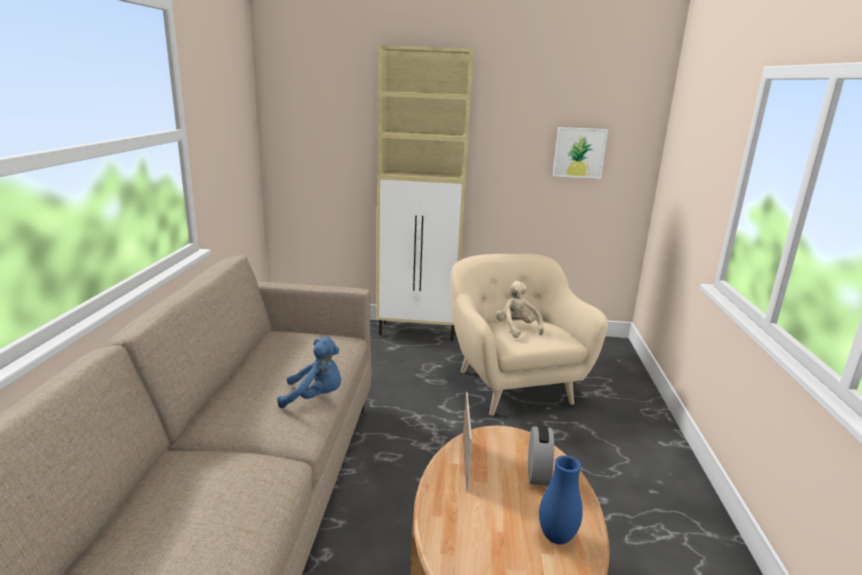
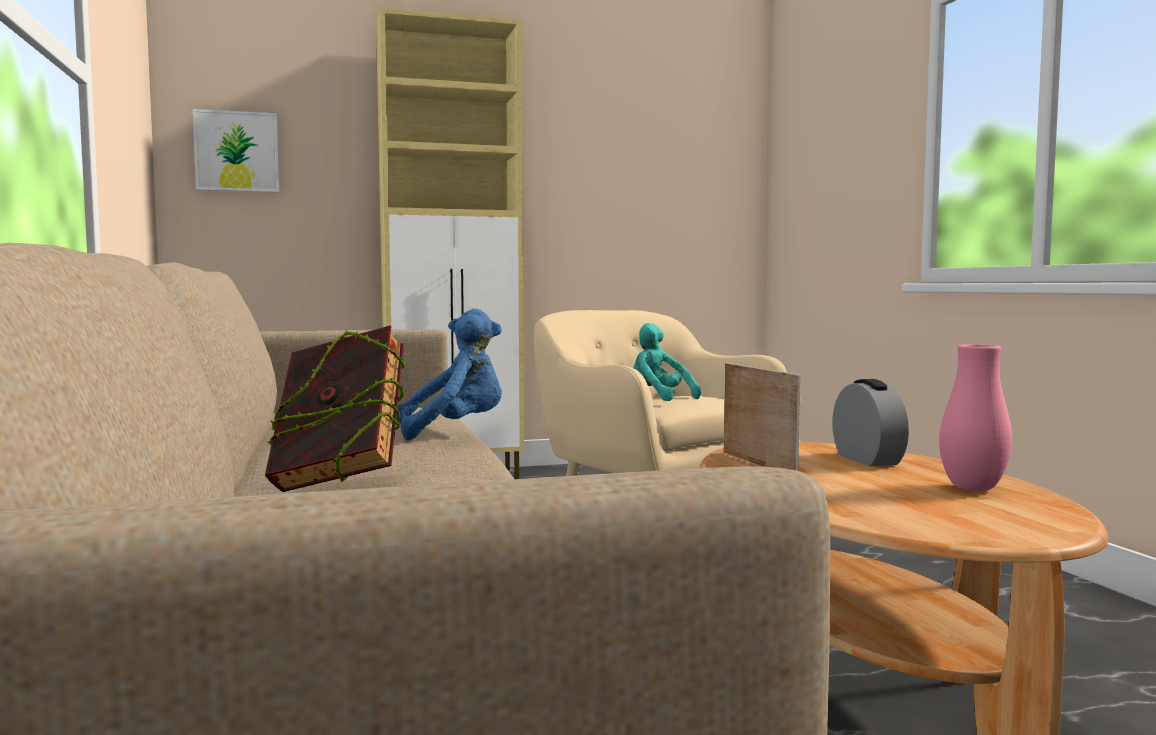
camera: 20 degrees left, 15 degrees down
beige plush toy [495,281,544,338] -> turquoise plush toy [633,323,701,401]
blue vase [539,455,583,544] -> pink vase [939,344,1012,492]
picture [553,127,608,179] -> picture moved to [193,109,280,192]
none -> book [265,325,406,492]

